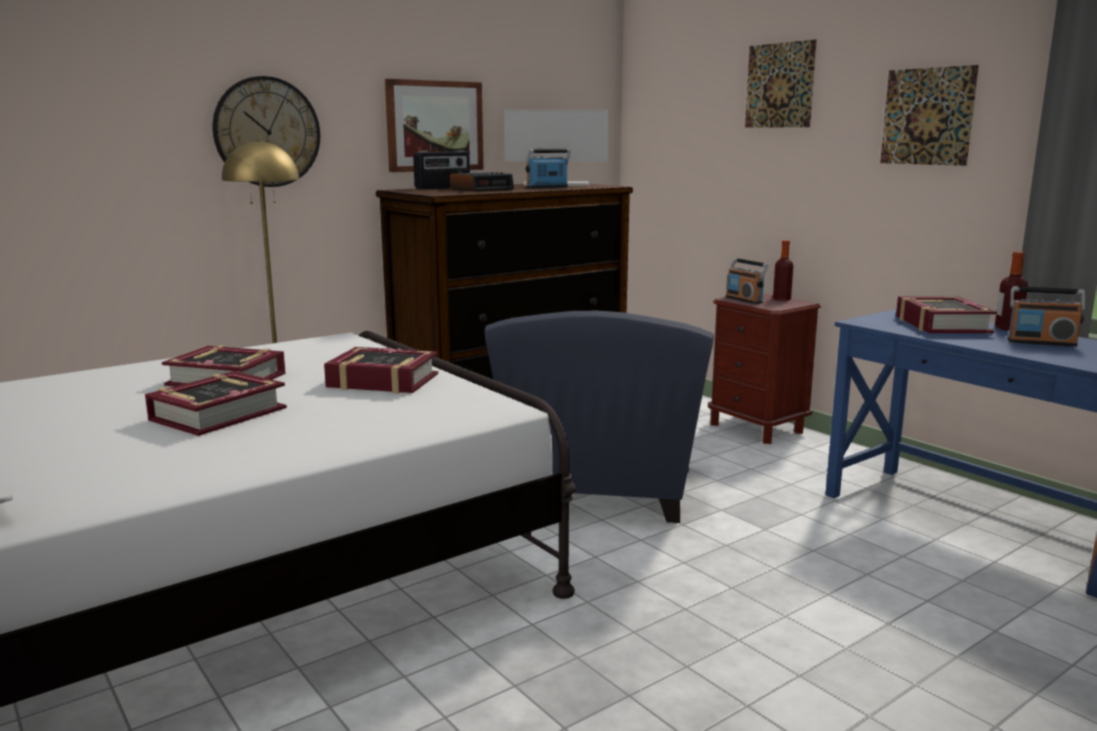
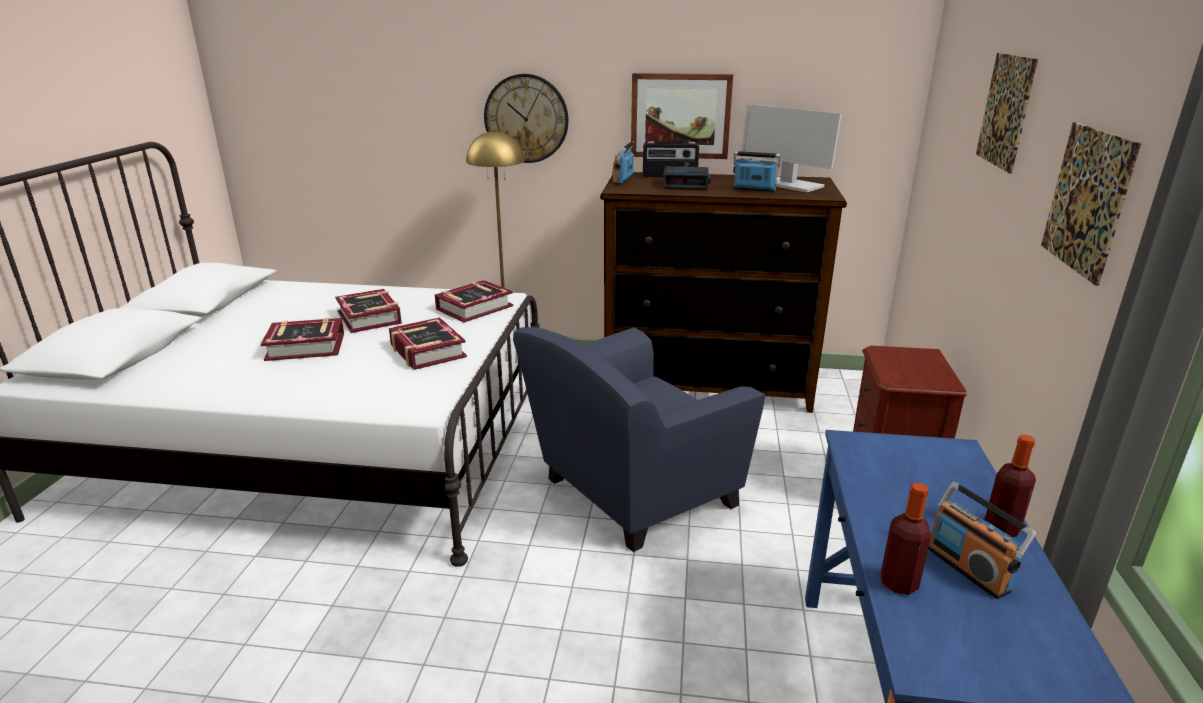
camera: 45 degrees right, 10 degrees up
radio [725,258,769,304] -> radio moved to [612,141,635,185]
bottle [773,240,793,301] -> bottle moved to [881,483,931,595]
book [896,296,997,333] -> book moved to [435,280,513,322]

